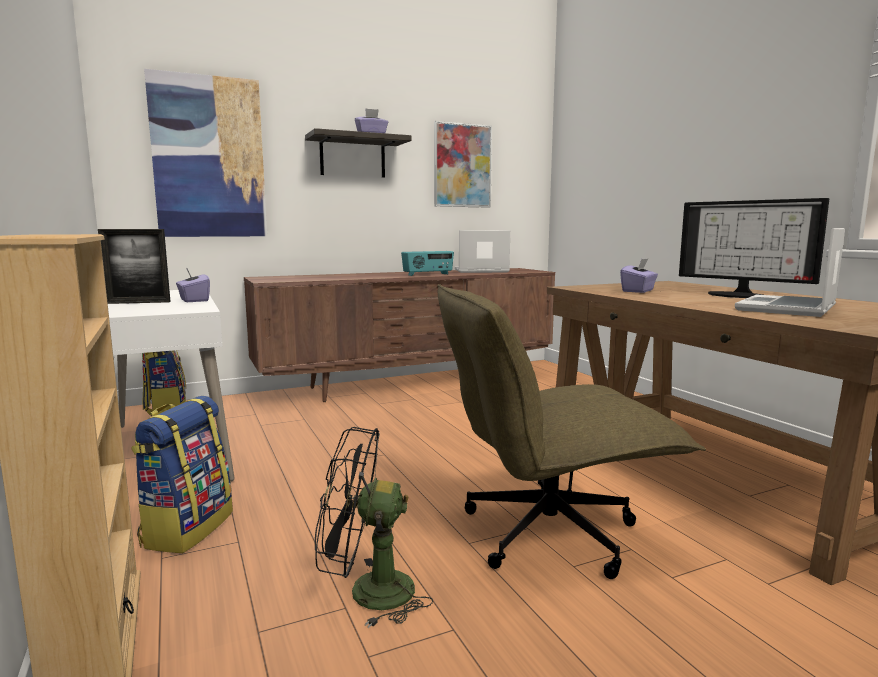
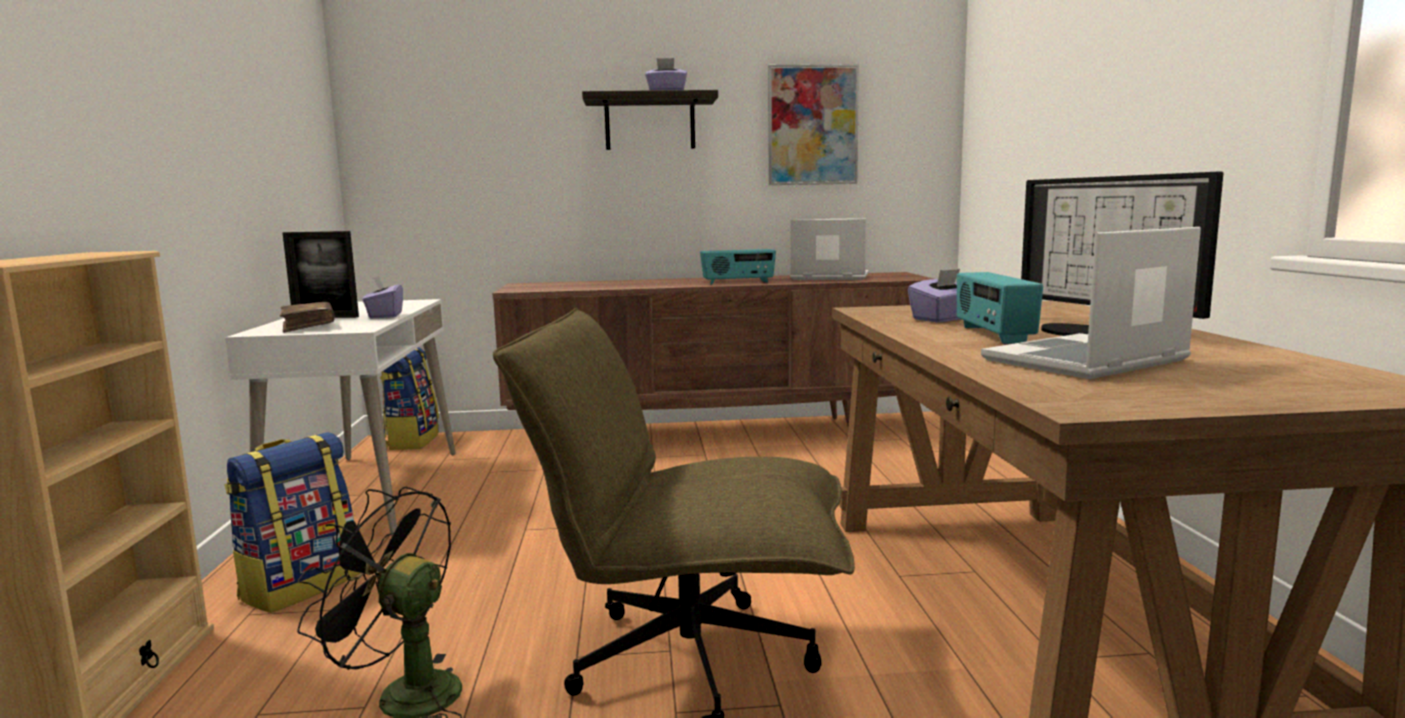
camera: 20 degrees right, 0 degrees up
picture [144,69,267,237] -> none
none -> brown book [280,302,335,333]
none -> radio [957,272,1043,344]

